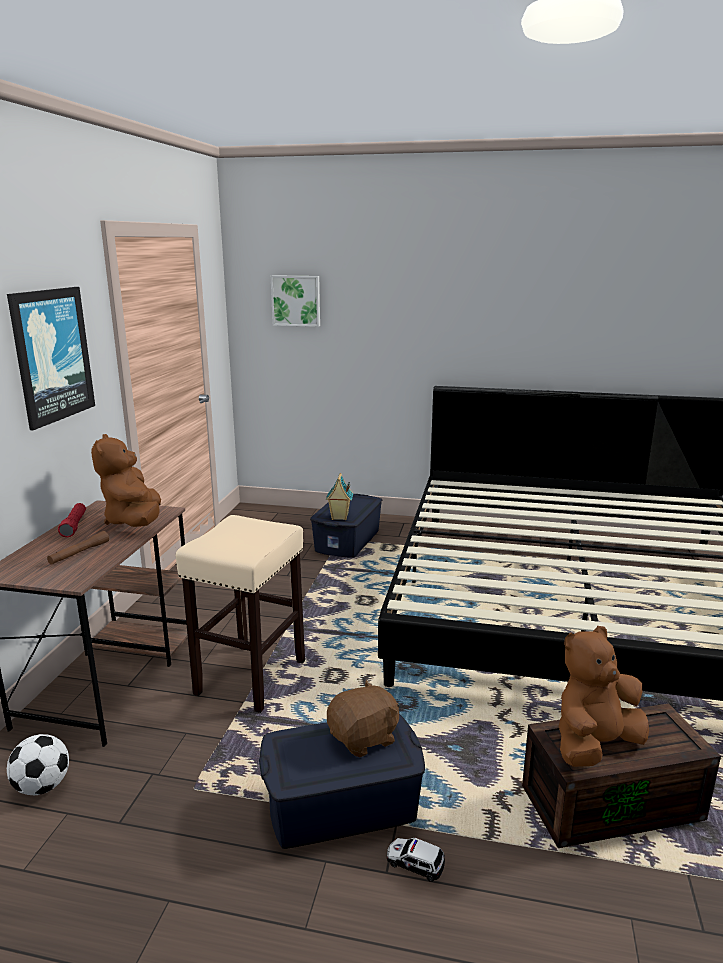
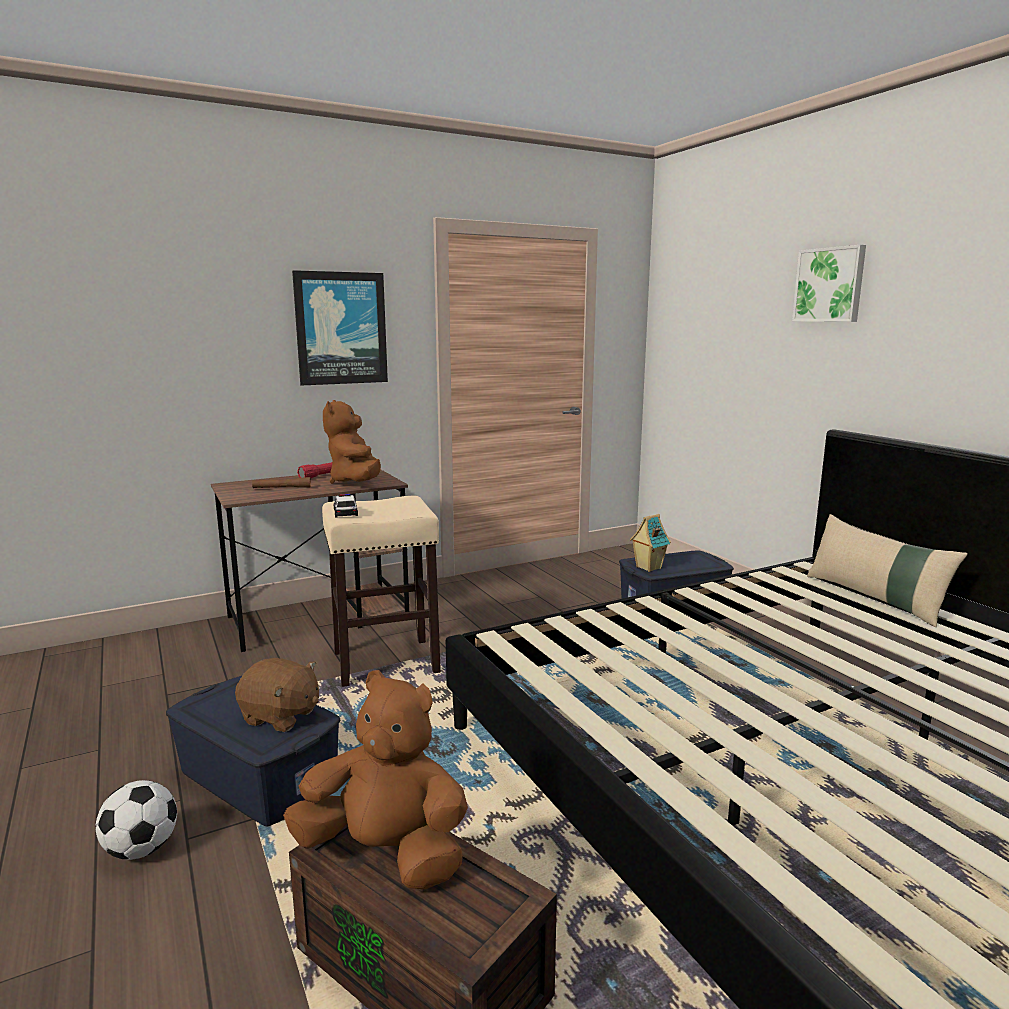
camera: 50 degrees right, 5 degrees down
football [7,734,69,795] -> football moved to [96,780,177,860]
brown plush toy [91,434,161,527] -> brown plush toy turned 45 degrees counterclockwise [323,400,381,484]
picture [271,275,320,327] -> picture moved to [792,245,866,322]
toy car [387,838,445,882] -> toy car moved to [333,494,358,517]
none -> beige pillow [807,514,968,627]

